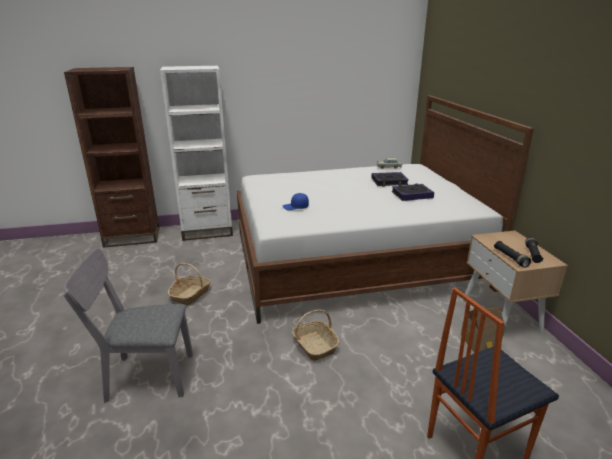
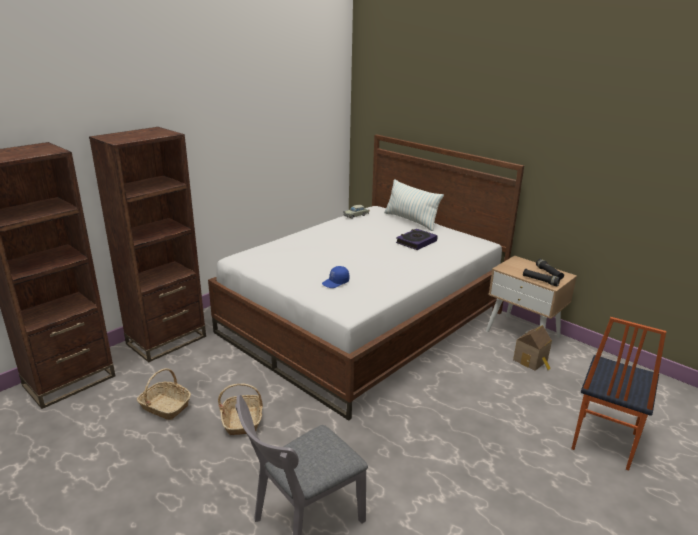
camera: 35 degrees left, 0 degrees up
white bookcase [160,66,233,241] -> brown bookcase [89,127,206,362]
basket [292,310,339,361] -> basket moved to [137,368,191,420]
book [371,172,408,187] -> none
none -> pillow [384,179,444,231]

